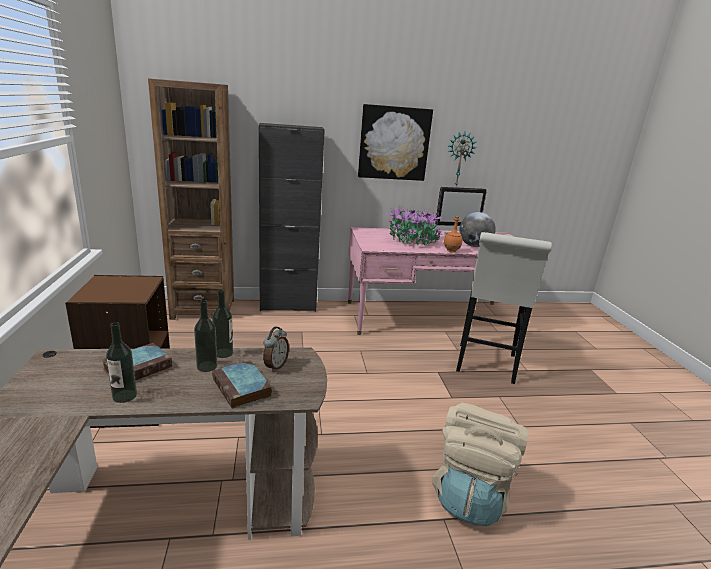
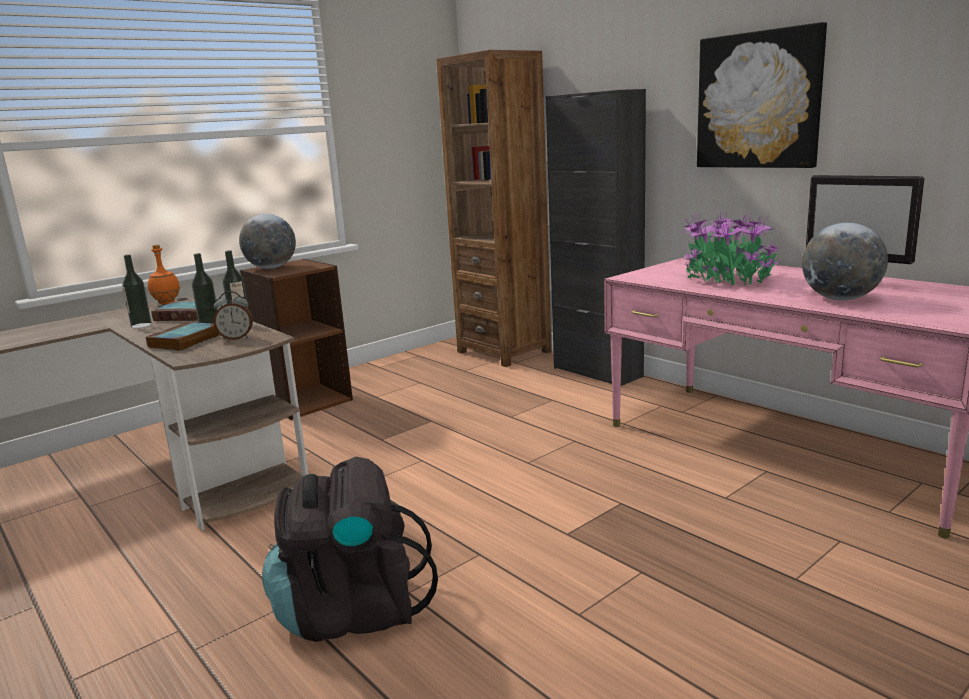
camera: 60 degrees right, 5 degrees down
beige backpack [432,403,529,526] -> black backpack [262,457,438,642]
orange bottle [444,216,462,253] -> orange bottle moved to [148,245,180,304]
wall clock [449,132,476,186] -> none
white stool [456,232,552,384] -> none
none -> globe [239,214,296,269]

